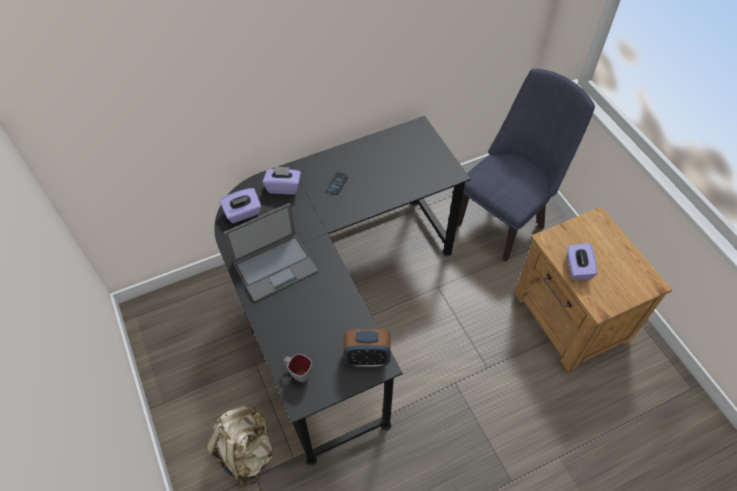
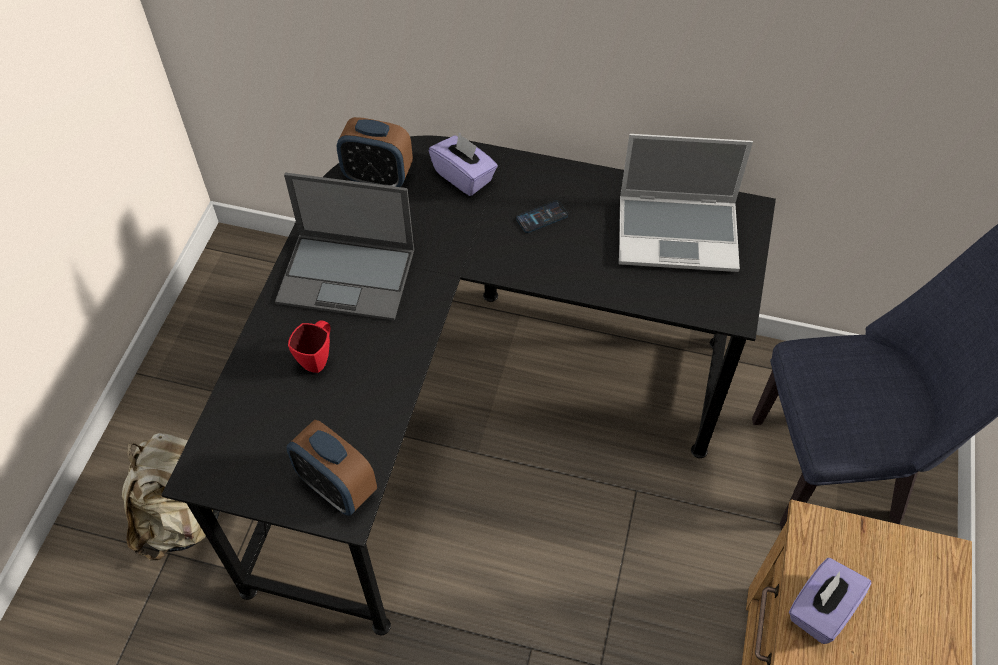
camera: 40 degrees right, 0 degrees up
purple tissue box [219,188,261,223] -> alarm clock [337,117,413,187]
grey mug [283,354,312,382] -> none
none -> red mug [288,320,330,373]
none -> laptop [619,134,753,272]

